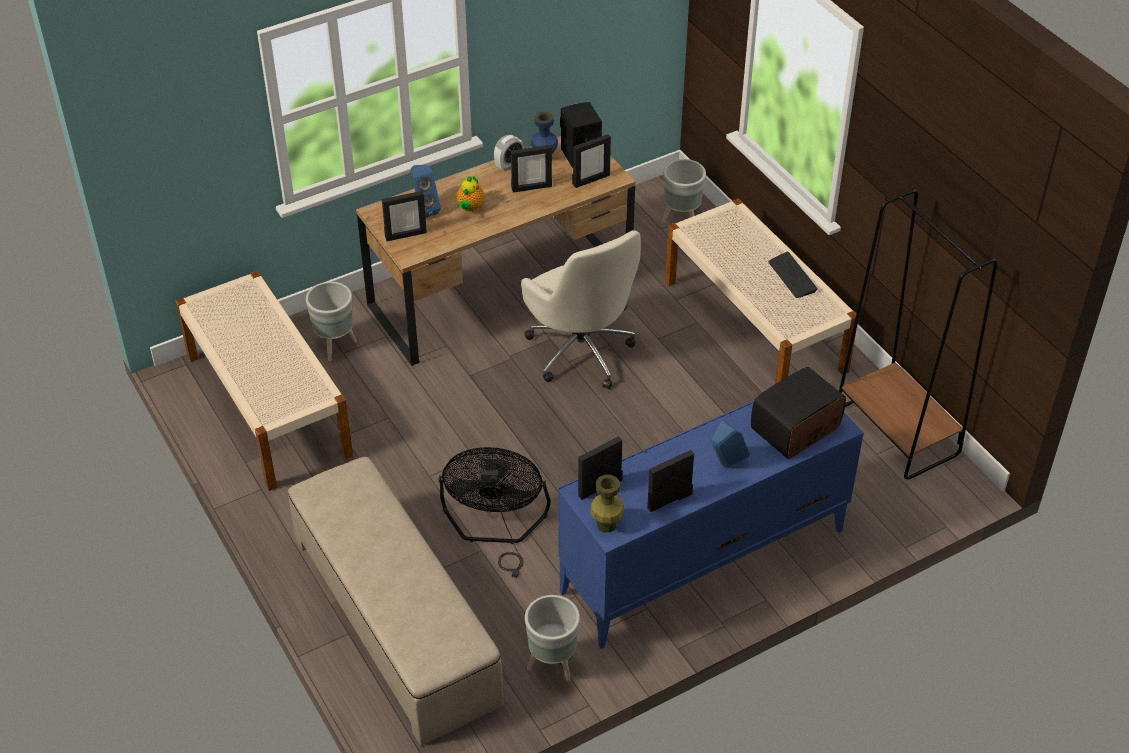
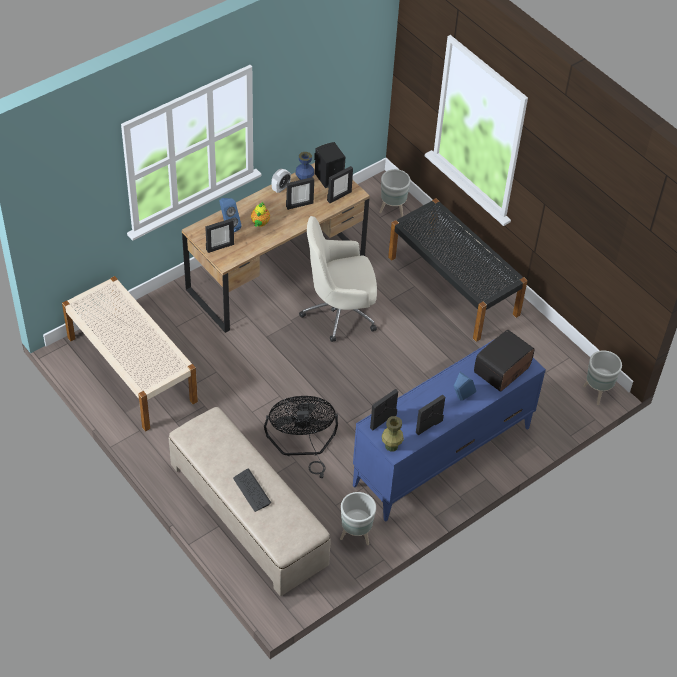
camera: 10 degrees left, 5 degrees up
grey planter [306,282,357,361] -> grey planter moved to [583,350,622,405]
beige office chair [521,230,641,389] -> beige office chair turned 120 degrees clockwise [299,216,377,342]
beige bench [665,198,856,384] -> black bench [388,198,528,342]
keyboard [768,252,818,298] -> keyboard moved to [233,469,271,512]
clothes rack [839,190,998,480] -> none

